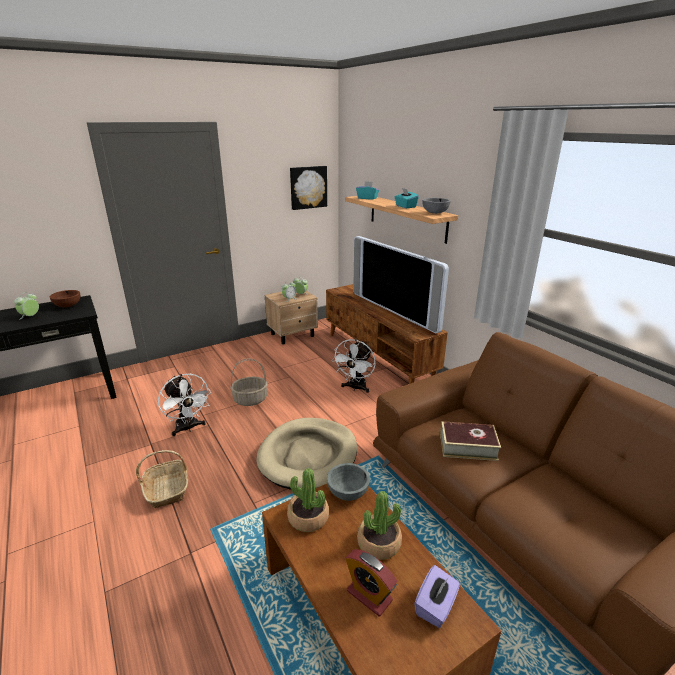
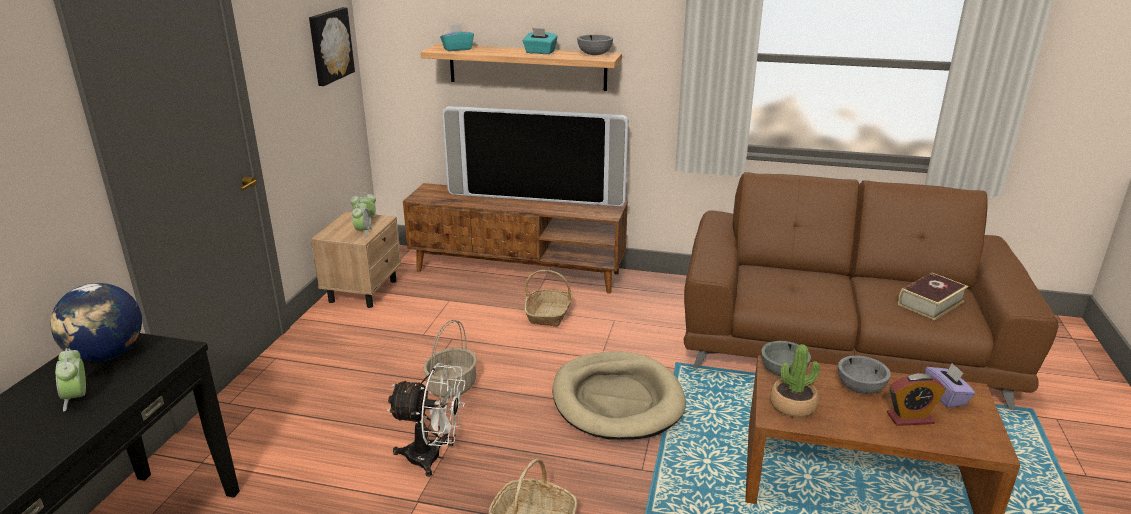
camera: 45 degrees left, 0 degrees up
brown bowl [50,290,81,307] -> globe [51,283,142,362]
white fan [332,339,376,393] -> basket [524,270,573,327]
potted plant [357,491,402,560] -> grey bowl [838,356,891,394]
book [440,421,501,461] -> book moved to [898,272,968,320]

